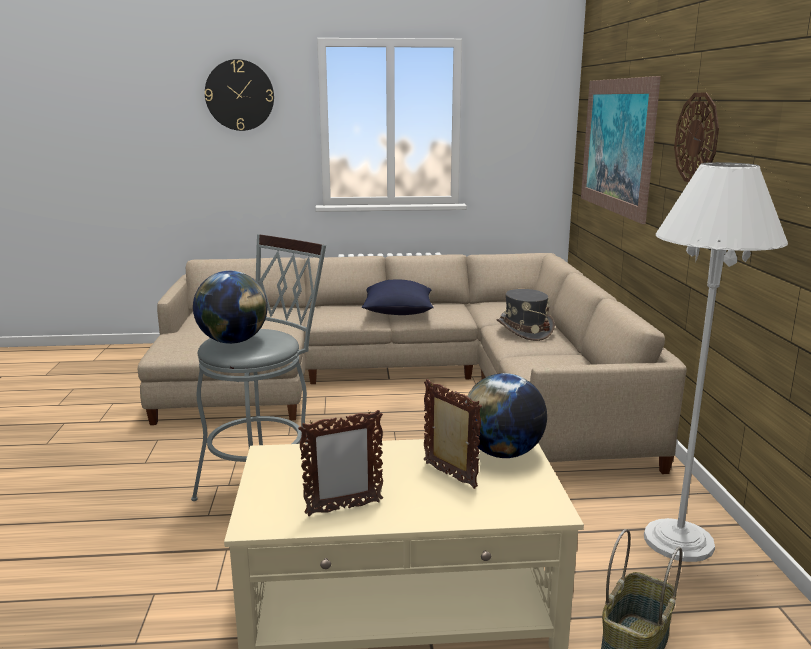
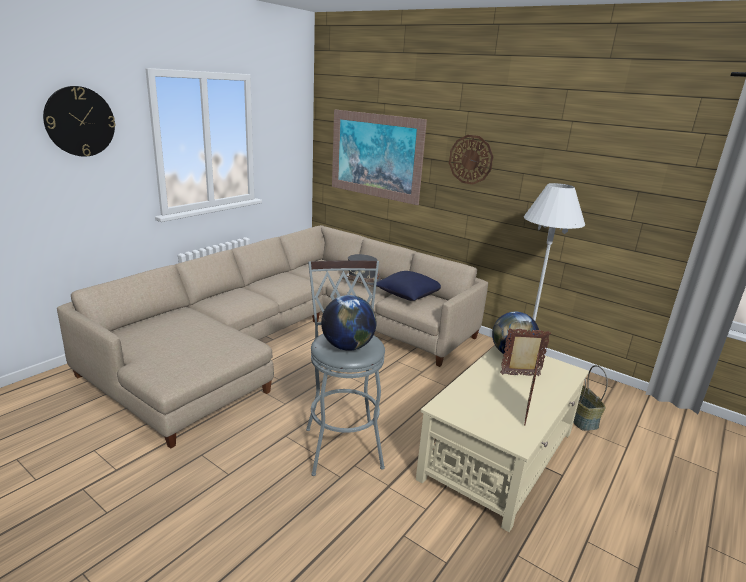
camera: 50 degrees left, 5 degrees up
blue pillow [362,280,434,315] -> blue pillow moved to [376,271,441,301]

